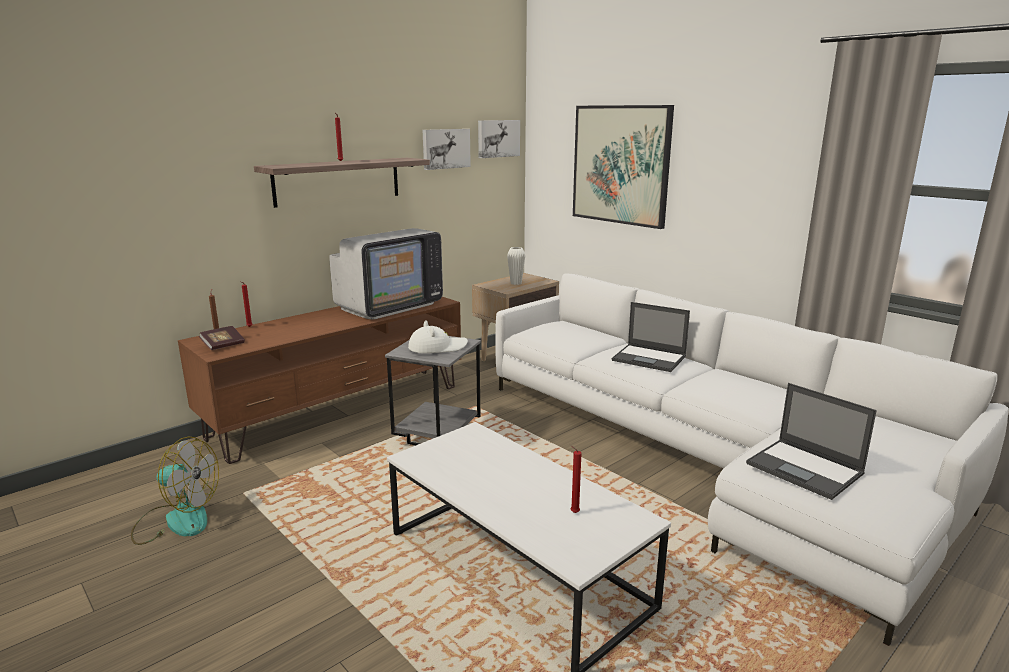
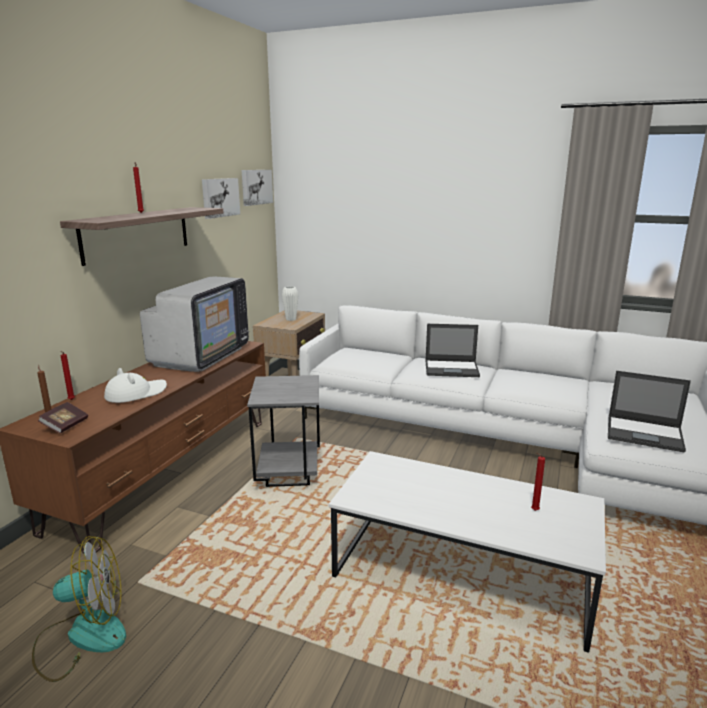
camera: 25 degrees left, 0 degrees up
white hat [408,320,468,353] -> white hat moved to [104,368,167,403]
picture [573,105,674,229] -> none

